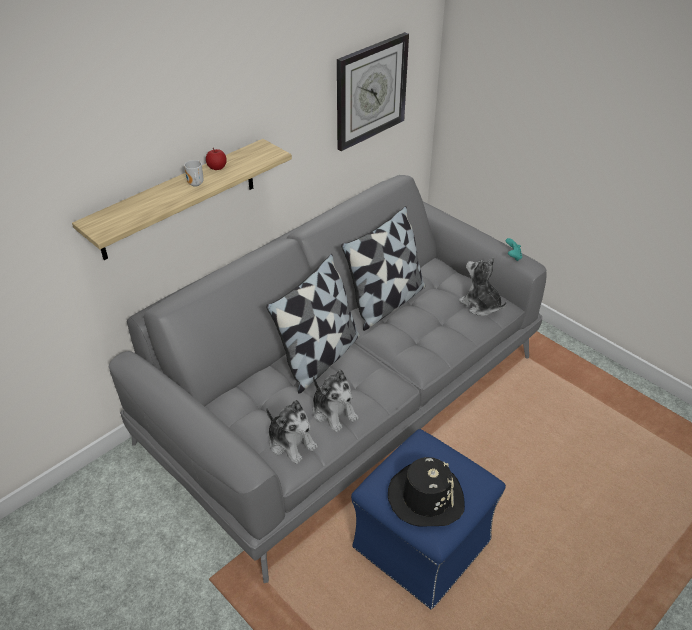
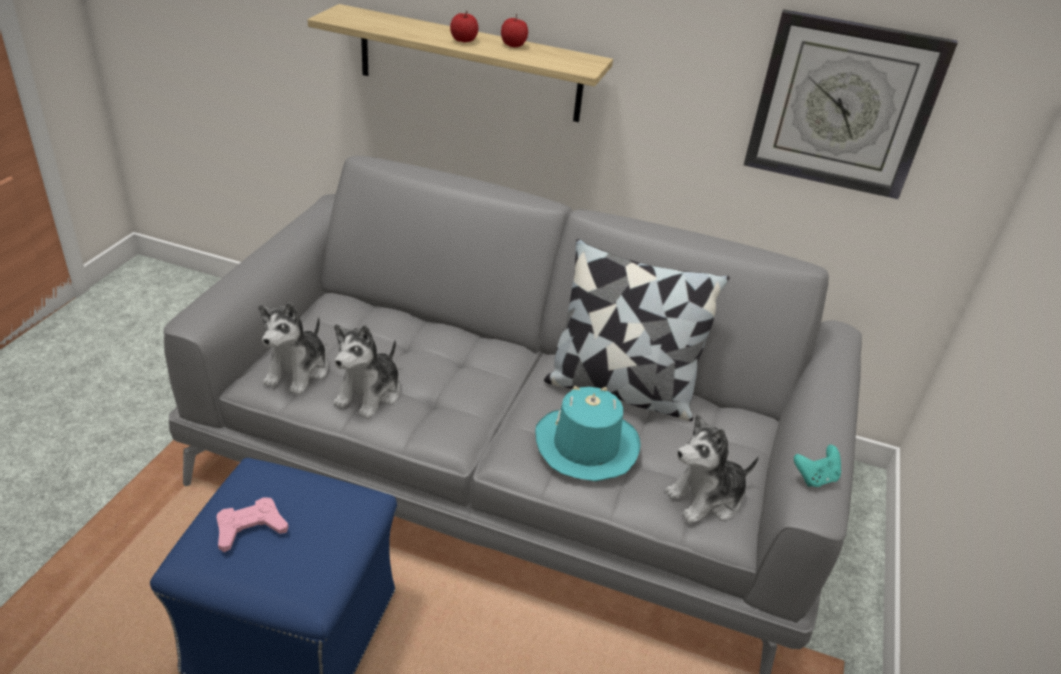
camera: 60 degrees right, 5 degrees down
mug [184,160,204,187] -> apple [450,11,478,42]
pillow [266,254,360,394] -> none
black hat [388,457,465,527] -> pink game controller [216,497,288,552]
plush toy [459,257,507,316] -> plush toy turned 135 degrees counterclockwise [665,414,759,523]
none -> turquoise hat [535,386,641,481]

